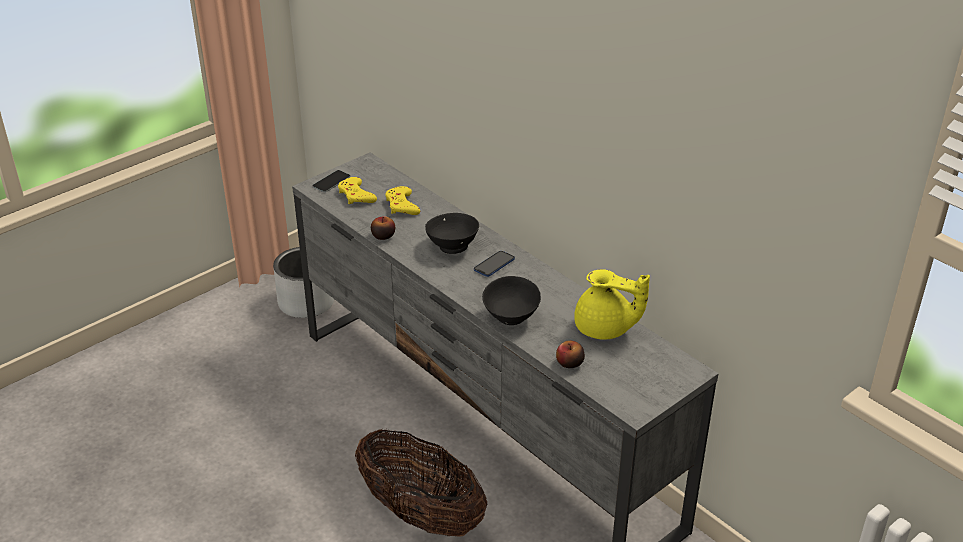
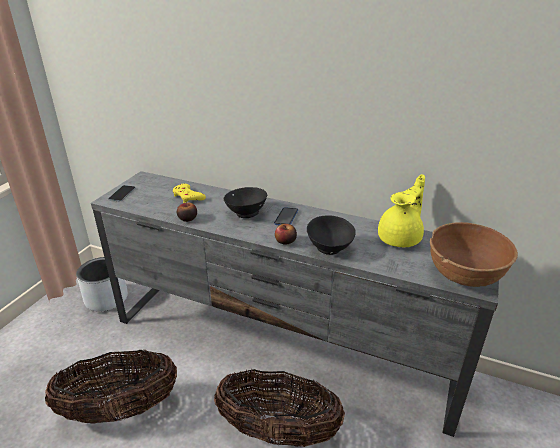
camera: 25 degrees left, 5 degrees down
yellow game controller [338,177,377,204] -> none
apple [556,341,585,368] -> apple moved to [275,224,297,244]
yellow teapot [574,269,650,340] -> yellow teapot turned 45 degrees counterclockwise [378,174,425,247]
none -> basket [45,349,177,424]
none -> brown bowl [430,222,518,287]

